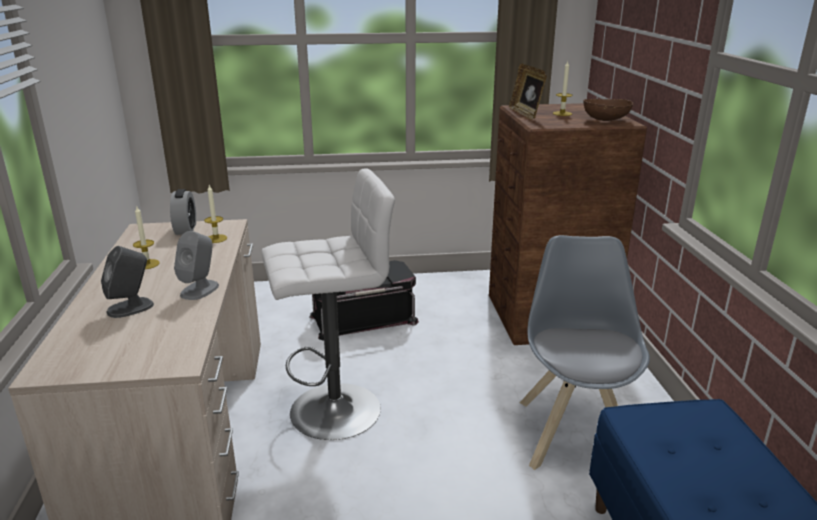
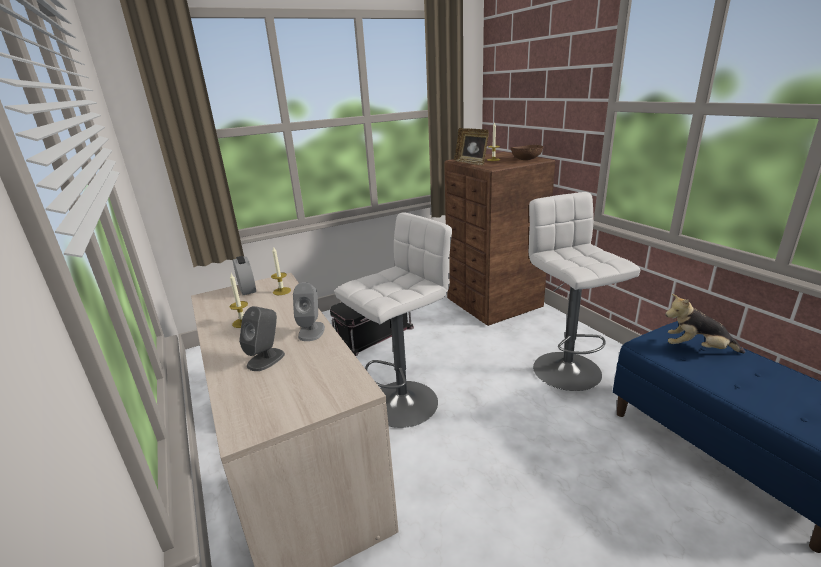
camera: 20 degrees left, 0 degrees up
grey chair [520,235,650,470] -> white stool [529,192,640,391]
none -> plush toy [665,294,745,353]

